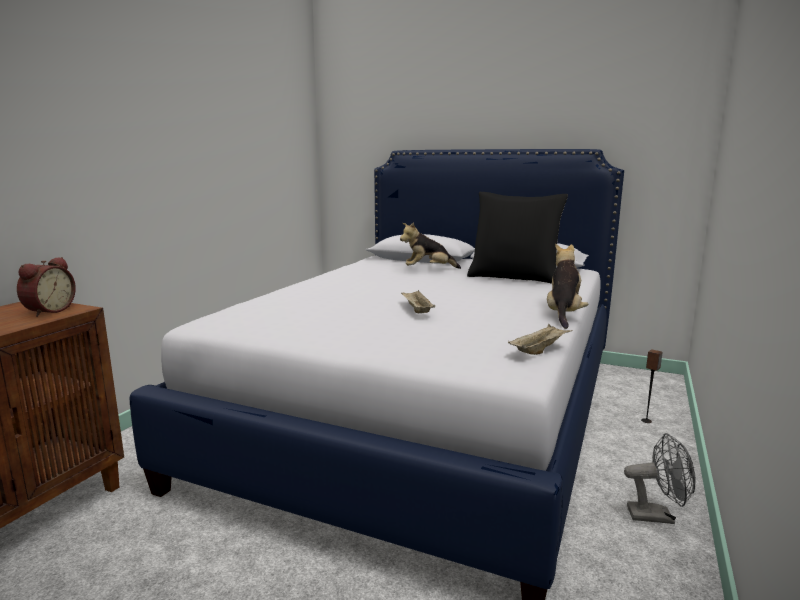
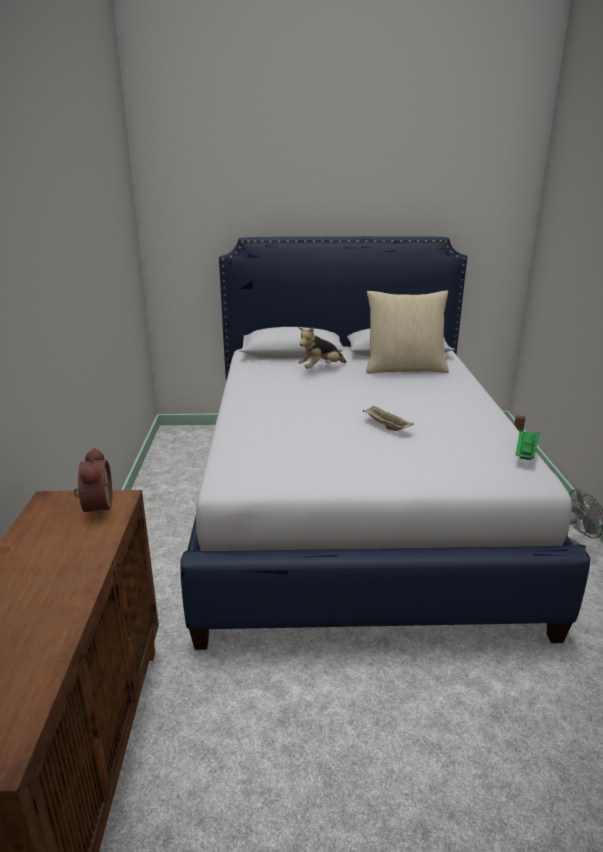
camera: 25 degrees left, 10 degrees up
black pillow [467,192,568,284] -> beige pillow [366,290,449,374]
beige tray [508,324,573,355] -> green tray [516,430,540,460]
plush toy [547,243,588,329] -> none

